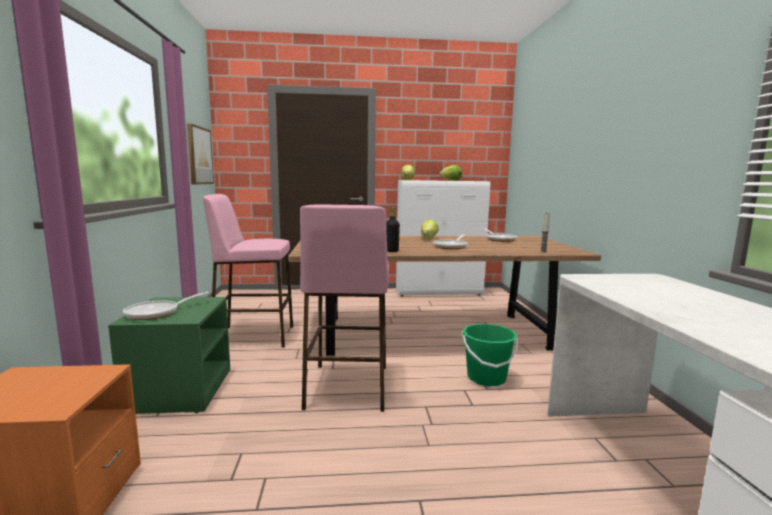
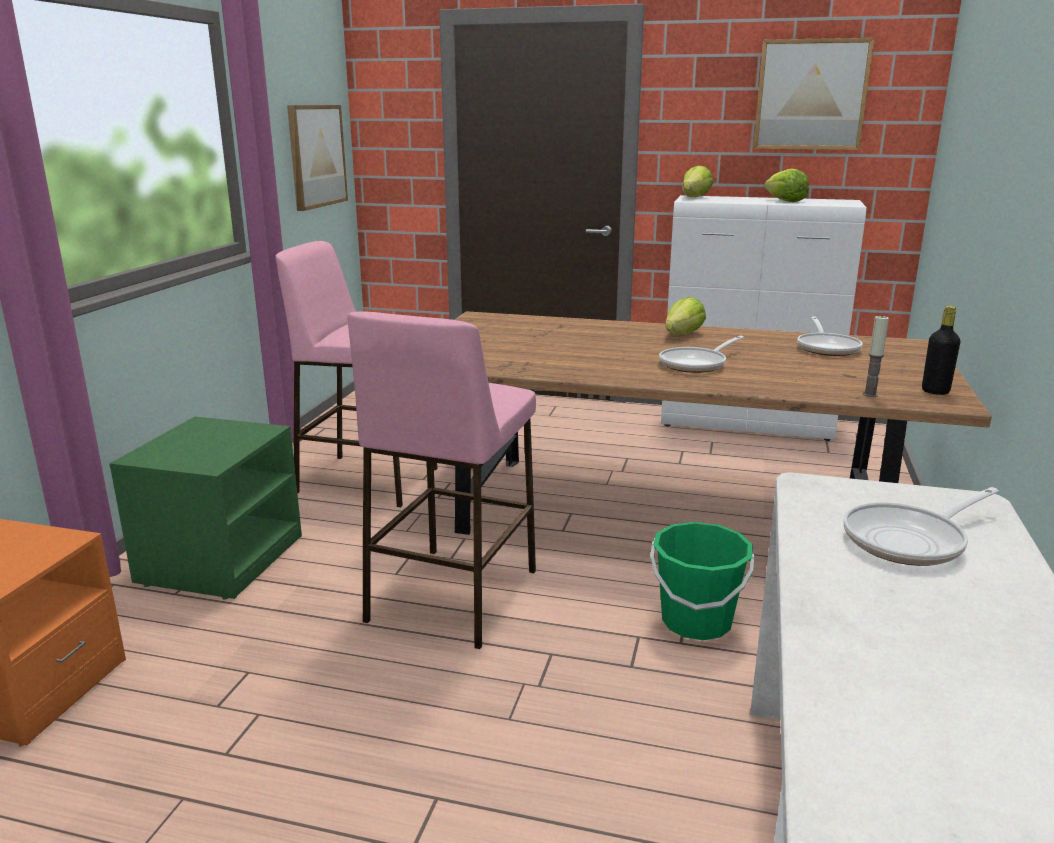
camera: 20 degrees right, 10 degrees up
frying pan [123,292,209,320] -> frying pan moved to [843,487,999,566]
black bottle [386,207,400,252] -> black bottle moved to [922,306,960,395]
none -> picture [753,38,874,150]

